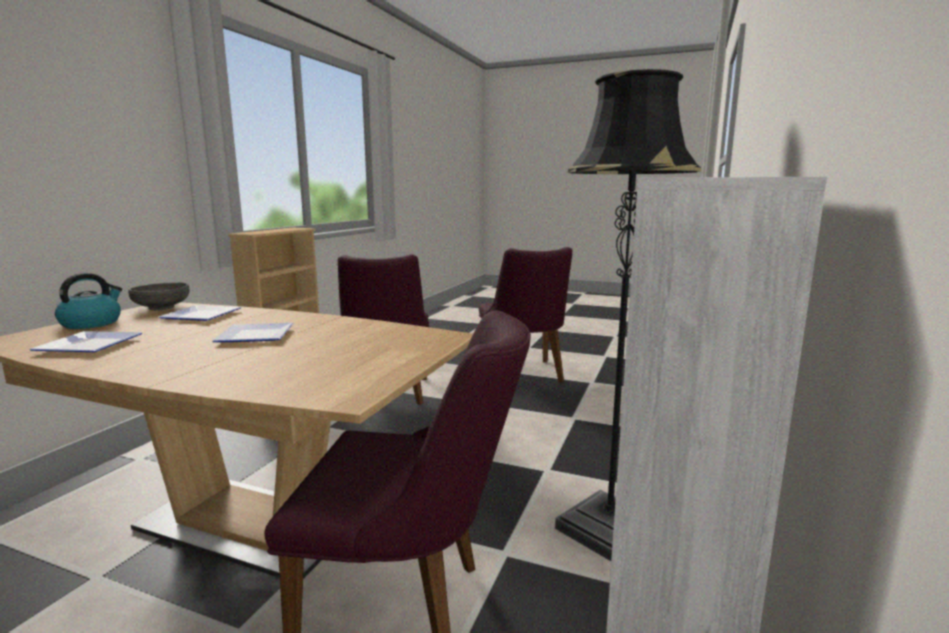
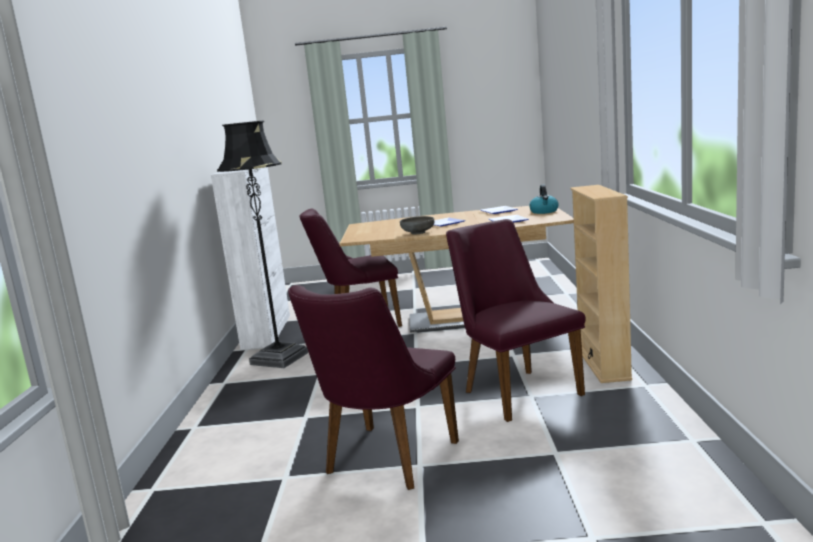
camera: 160 degrees right, 0 degrees up
grey bowl [128,282,189,310] -> grey bowl moved to [400,216,434,235]
purple chair [479,247,572,382] -> purple chair turned 120 degrees counterclockwise [288,285,459,490]

